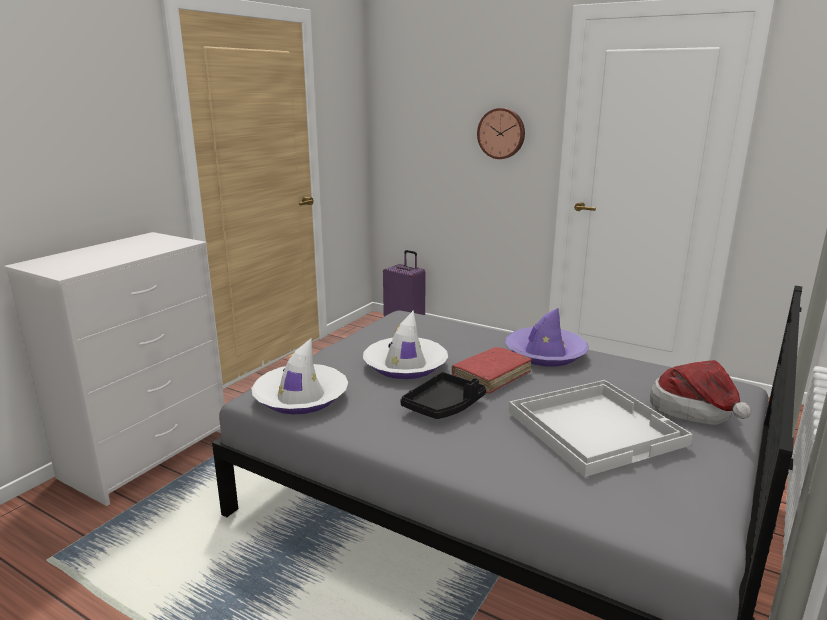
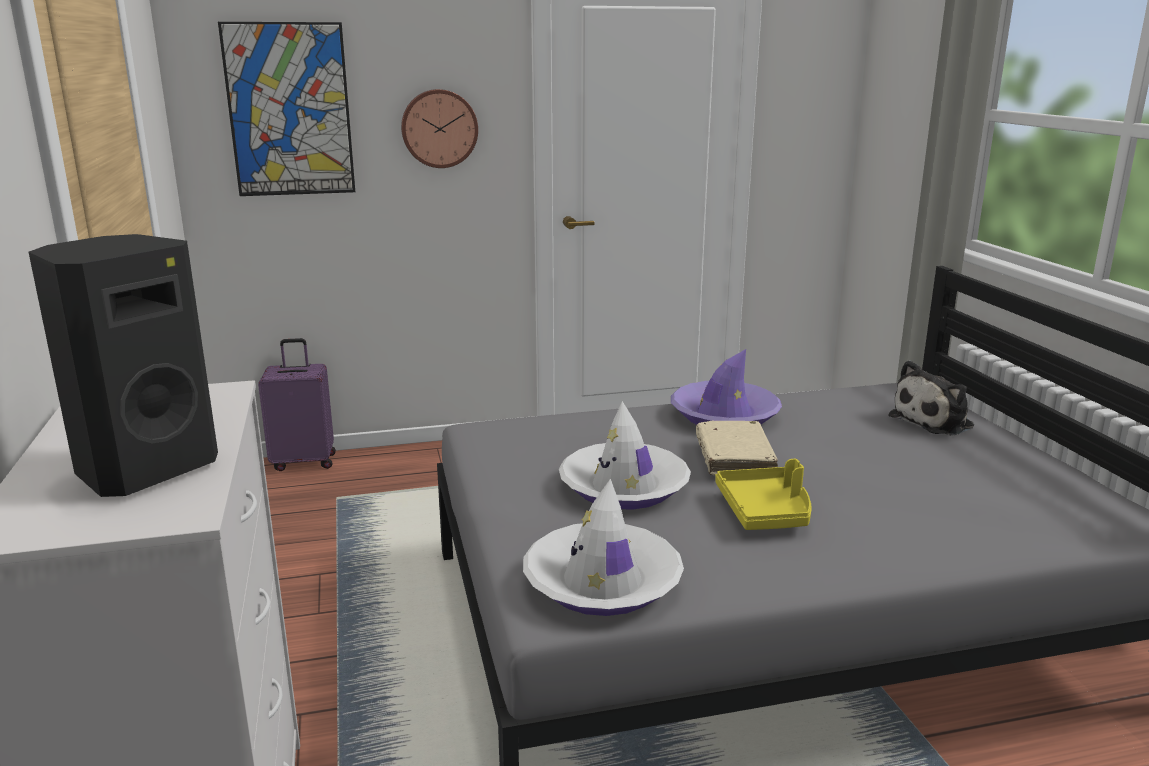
camera: 45 degrees left, 0 degrees up
black tray [400,372,486,419] -> yellow tray [715,459,812,530]
red book [452,347,532,393] -> beige book [696,421,778,476]
white tray [508,380,693,477] -> none
hat [650,360,751,425] -> plush toy [888,360,974,435]
none -> black speaker [29,234,218,497]
none -> picture [218,22,355,196]

